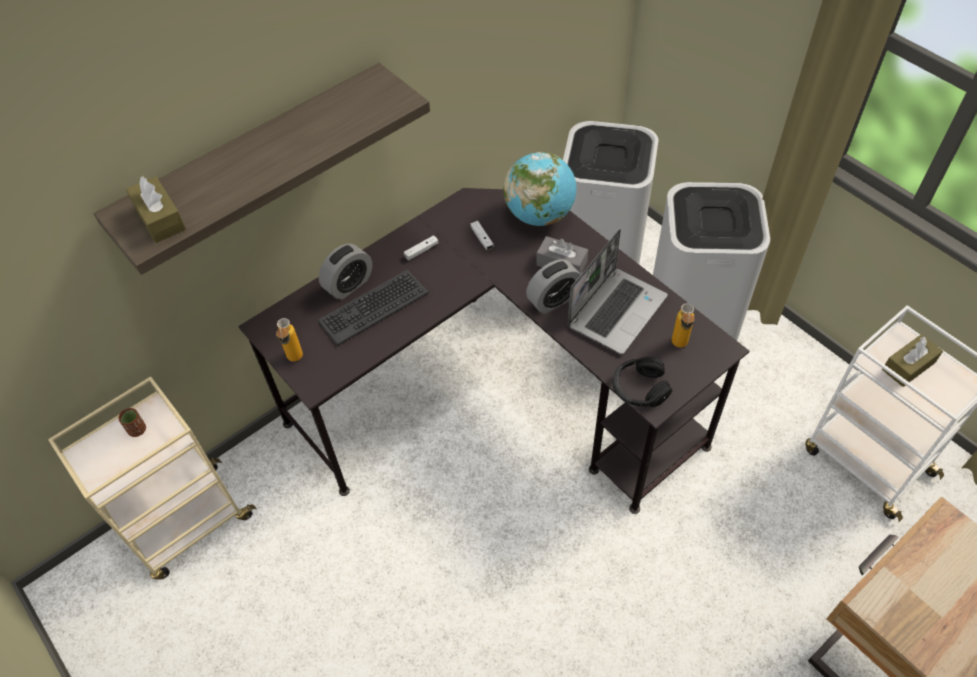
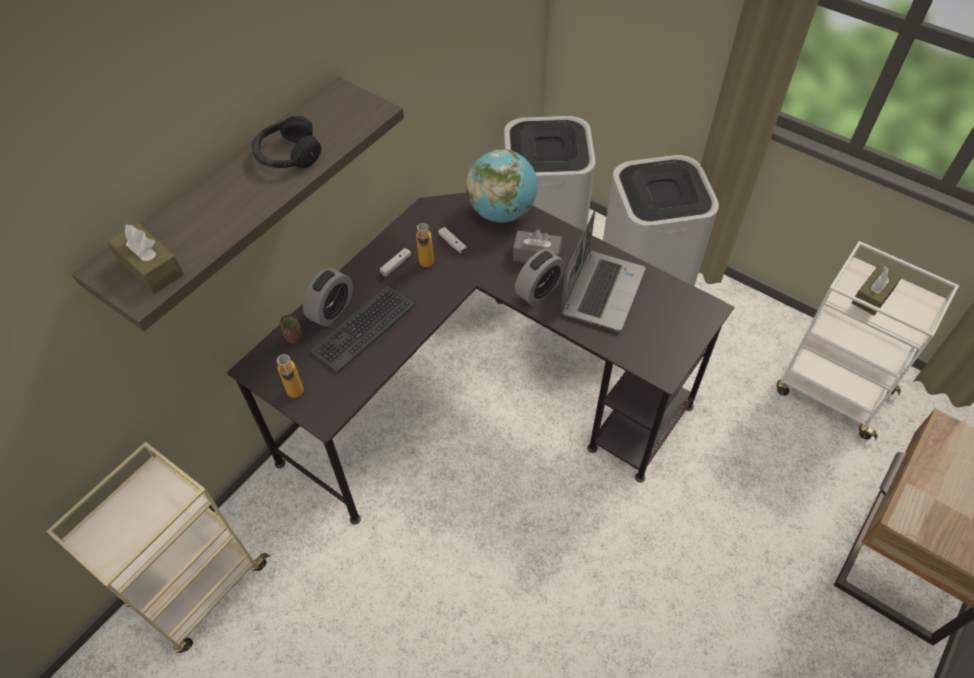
camera: 15 degrees left, 0 degrees up
brown cup [118,408,146,437] -> brown cup moved to [279,314,303,343]
black headphones [613,357,672,407] -> black headphones moved to [252,116,321,168]
bottle [672,303,695,348] -> bottle moved to [416,223,434,267]

